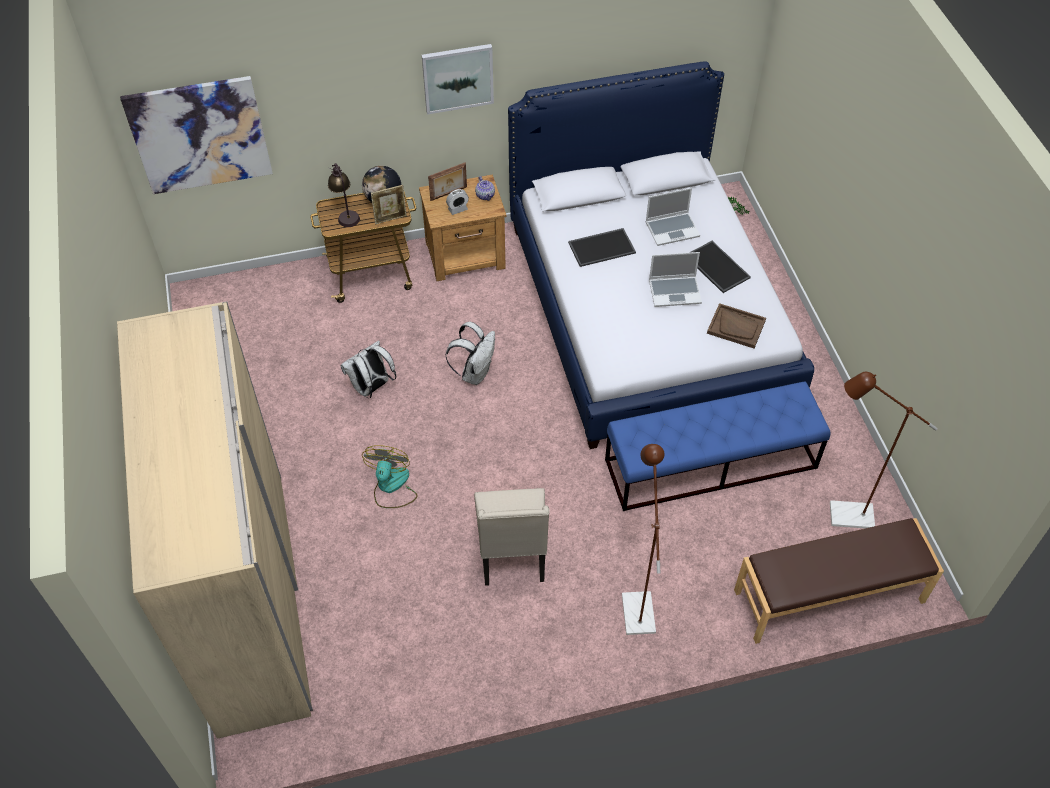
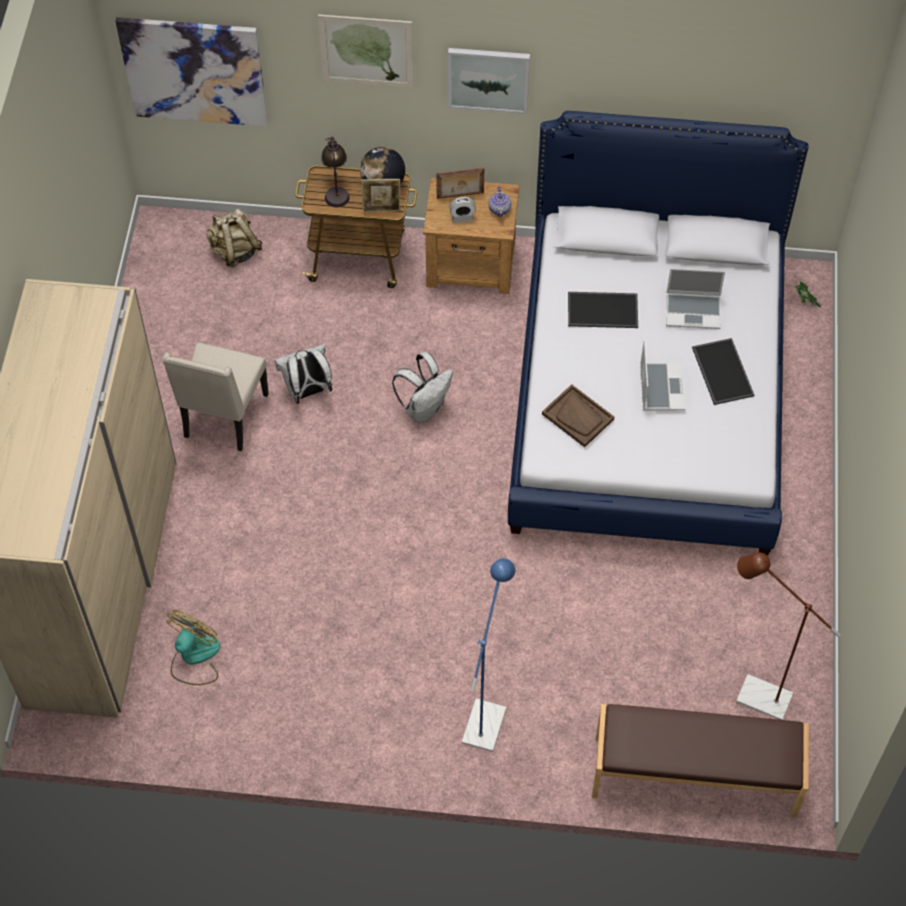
camera: 20 degrees right, 5 degrees up
fan [362,445,417,508] -> fan moved to [167,610,221,685]
beige chair [474,488,549,586] -> beige chair moved to [163,342,269,451]
blue bench [605,381,830,511] -> none
brown floor lamp [622,444,665,635] -> blue floor lamp [462,558,515,752]
laptop [649,252,702,307] -> laptop turned 105 degrees counterclockwise [640,340,685,410]
brown tray [707,303,766,349] -> brown tray moved to [542,384,614,447]
none -> beige backpack [206,208,262,267]
none -> picture [318,14,414,88]

